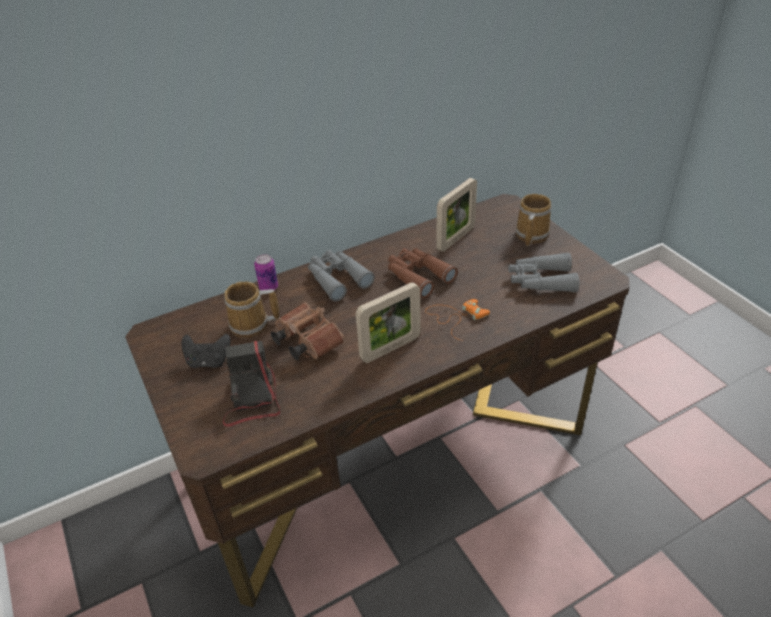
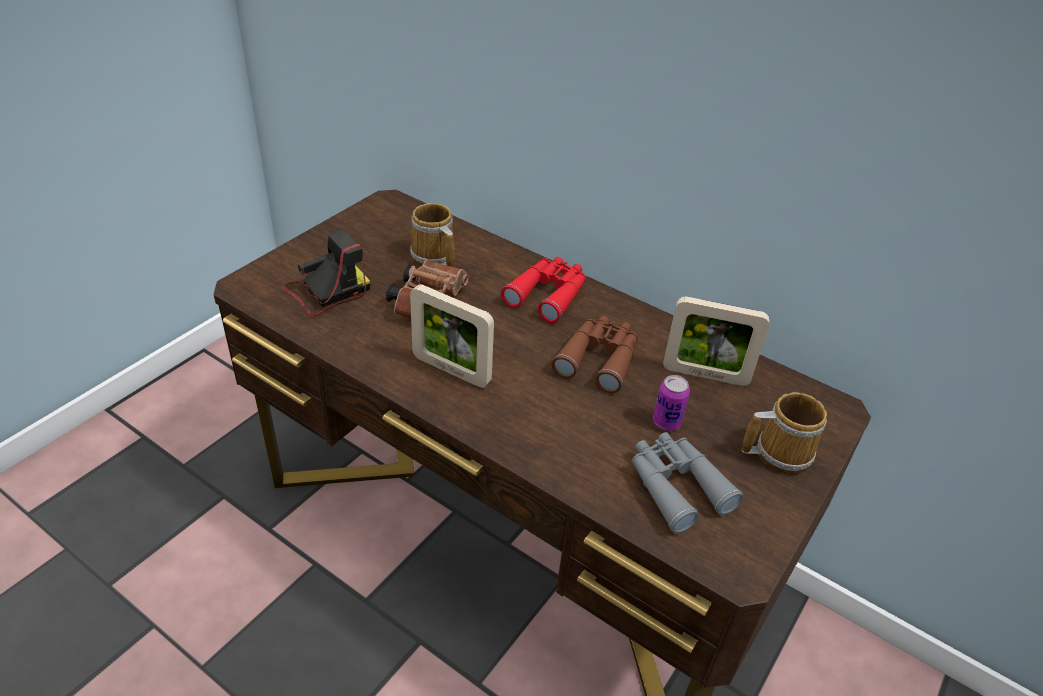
camera: 60 degrees right, 0 degrees up
black game controller [181,334,231,368] -> none
can [254,254,278,290] -> can moved to [653,375,690,431]
grey binoculars [308,250,375,301] -> red binoculars [501,257,586,323]
orange game controller [425,299,490,341] -> none

